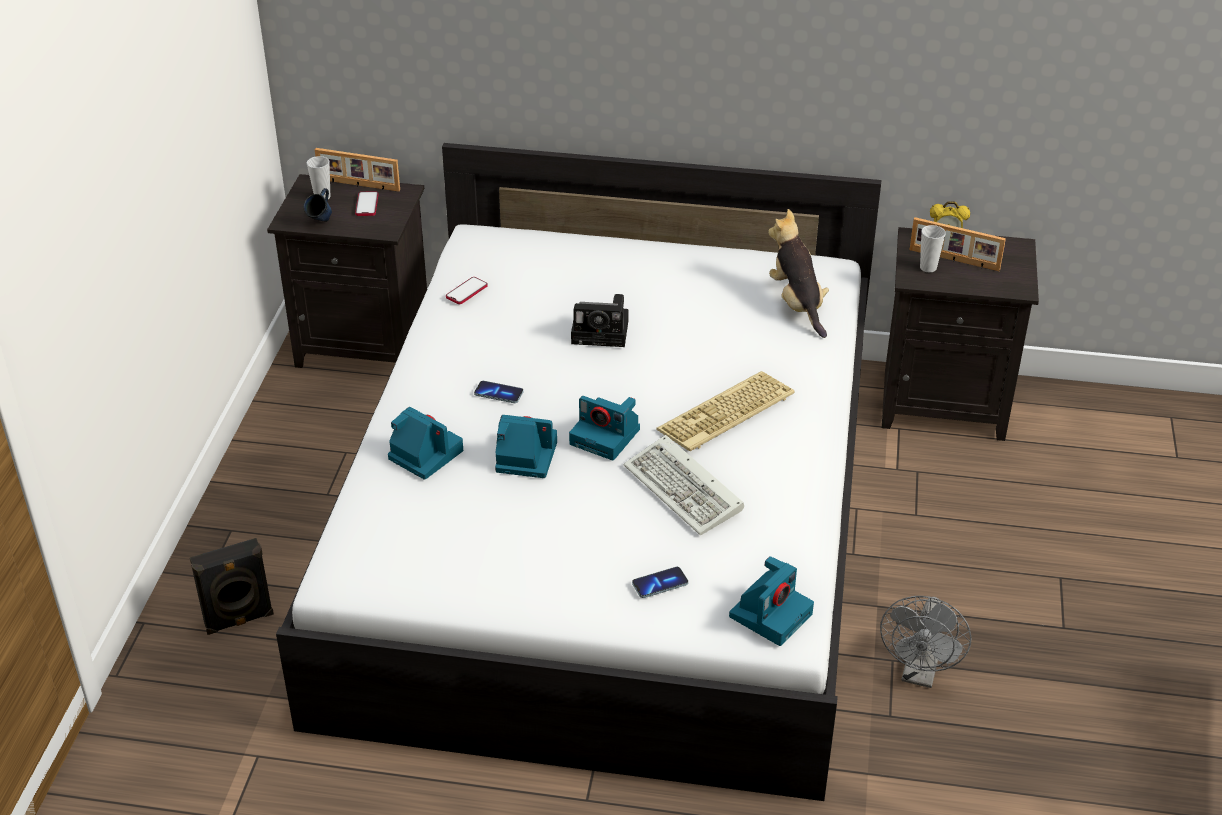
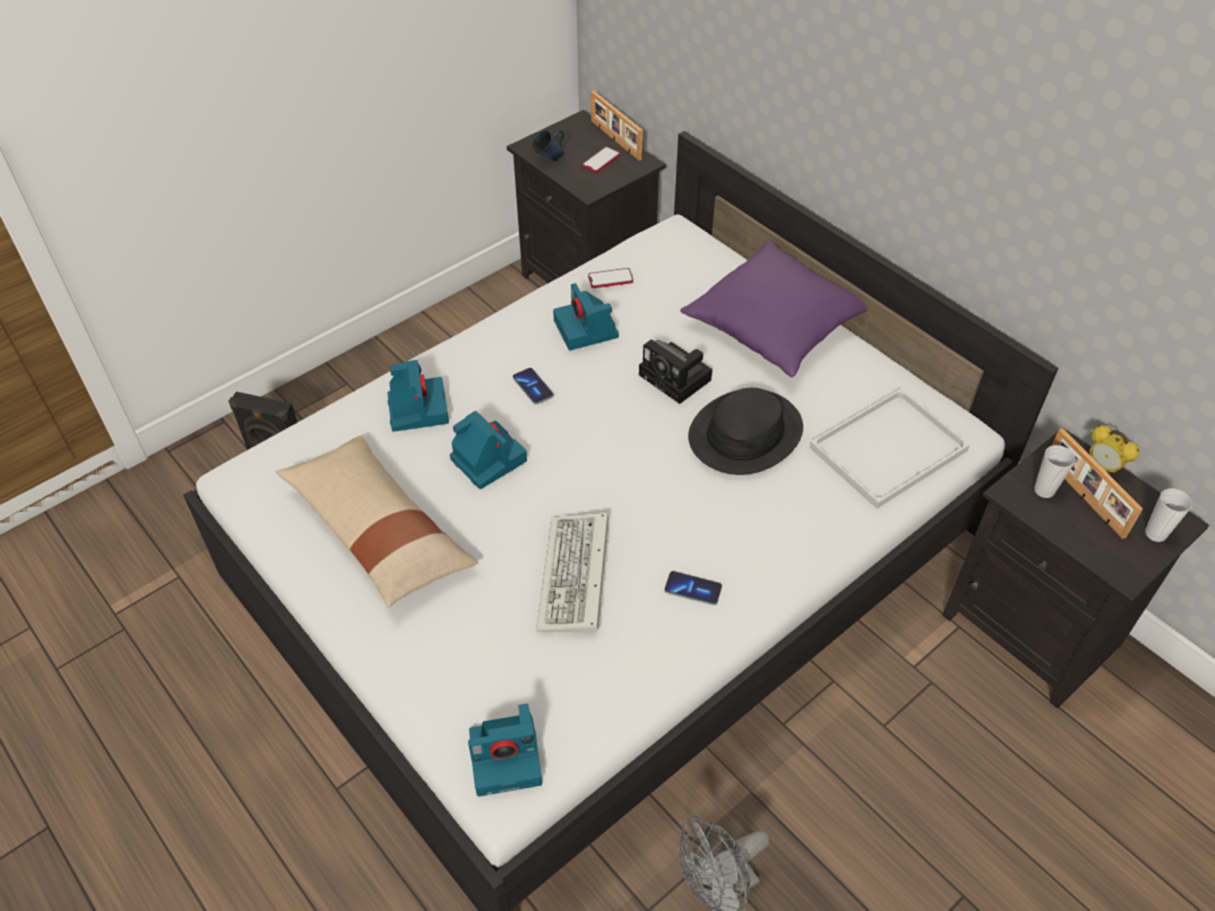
camera: 40 degrees right, 10 degrees up
cup [307,156,330,199] -> cup moved to [1145,488,1192,542]
camera [569,396,640,461] -> camera moved to [553,283,619,350]
phone [632,567,688,598] -> phone moved to [664,571,722,605]
keyboard [656,371,794,451] -> none
plush toy [768,209,829,338] -> white tray [810,389,970,509]
none -> beige pillow [276,435,479,608]
none -> purple pillow [680,241,867,377]
none -> black hat [688,388,803,475]

